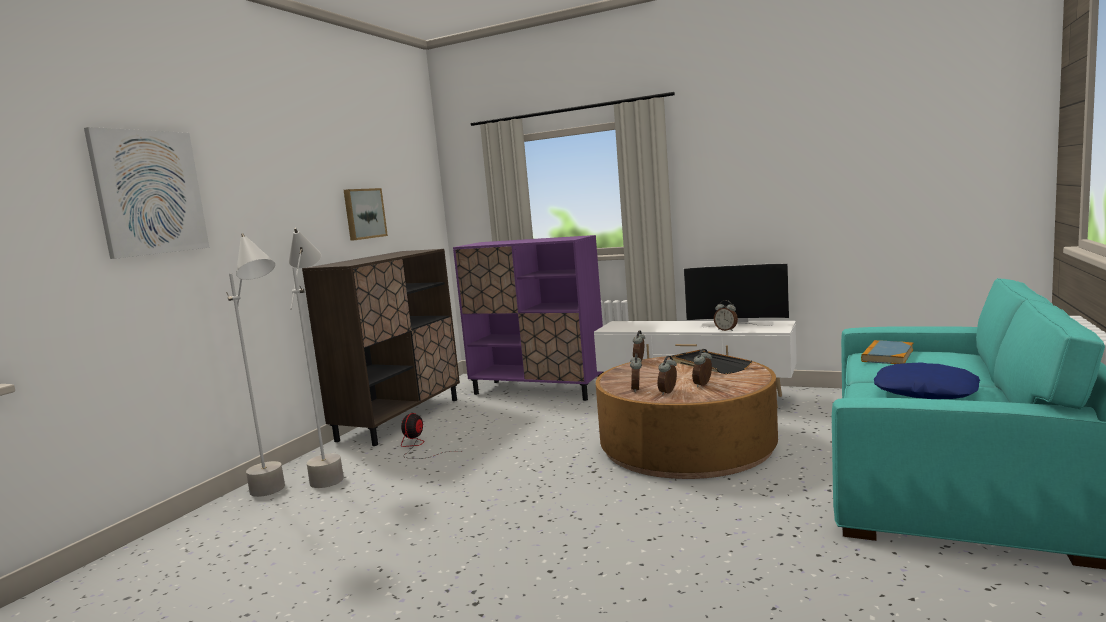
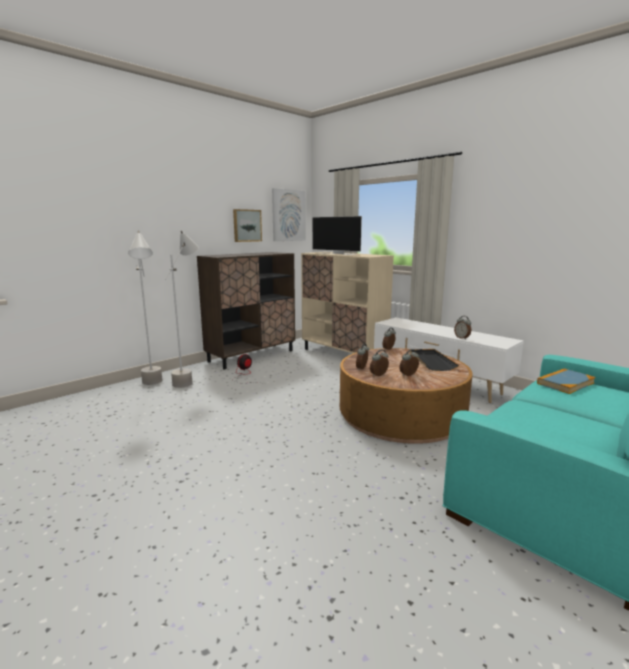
camera: 20 degrees right, 5 degrees up
picture [84,127,209,259] -> picture moved to [272,188,306,241]
purple cabinet [453,235,603,401] -> beige cabinet [301,252,394,353]
television [683,263,789,327] -> television moved to [312,216,362,255]
blue pillow [874,362,980,399] -> none

